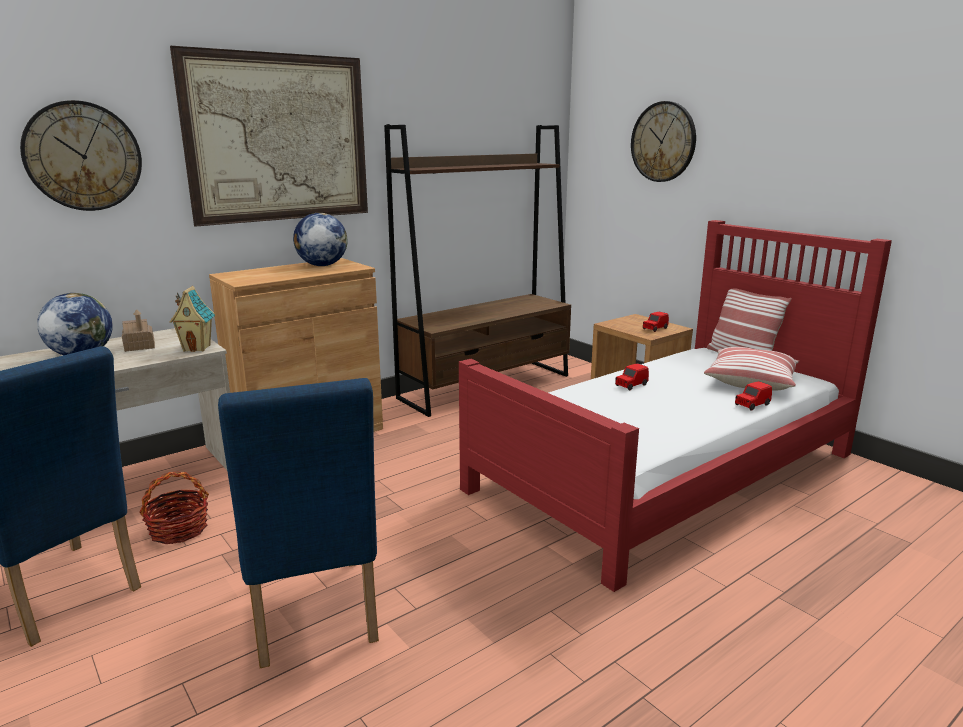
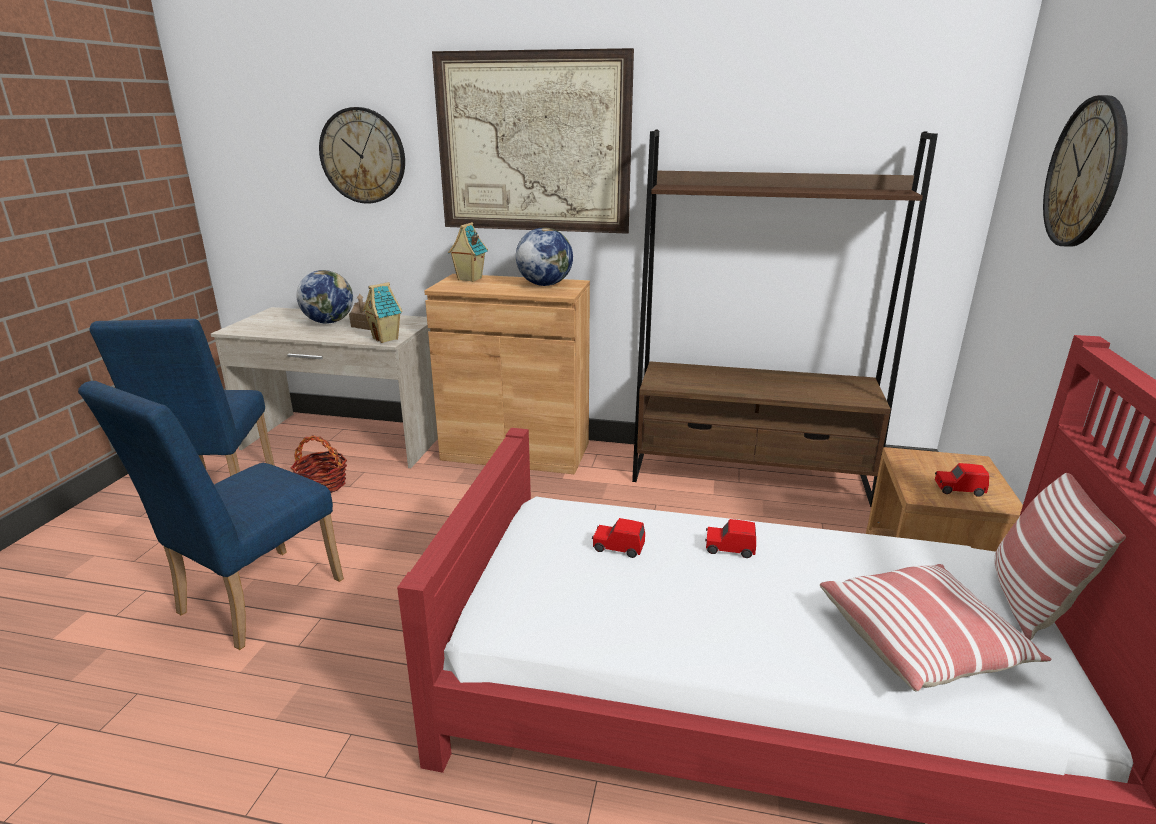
camera: 50 degrees right, 5 degrees up
red toy car [735,381,772,411] -> red toy car moved to [592,518,645,558]
none -> toy house [448,222,488,282]

